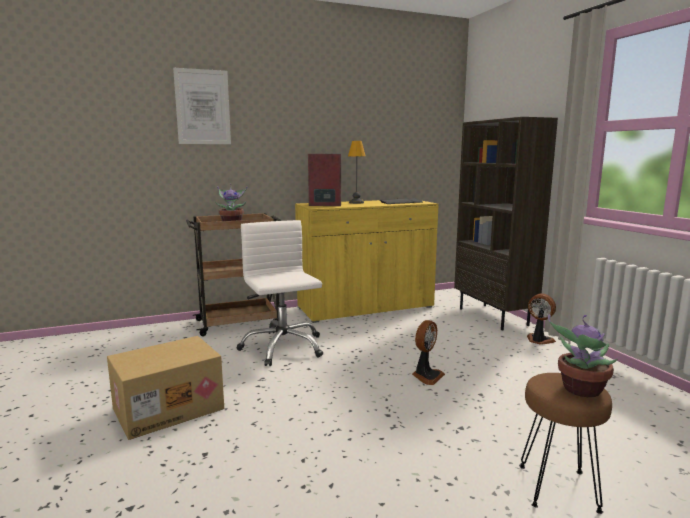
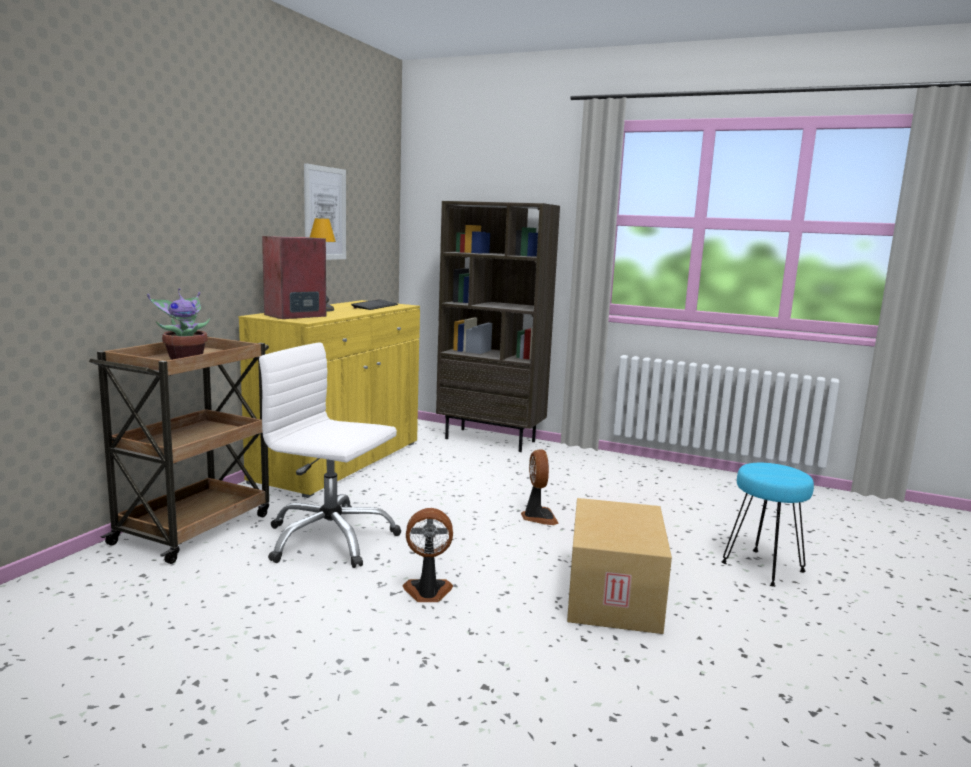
camera: 45 degrees left, 0 degrees up
cardboard box [107,336,224,440] -> cardboard box moved to [567,498,672,634]
picture [173,68,231,144] -> picture moved to [304,163,346,260]
brown stool [519,373,612,514] -> turquoise stool [721,463,814,587]
fan [527,293,556,345] -> fan moved to [403,508,453,602]
potted plant [548,314,618,397] -> none

